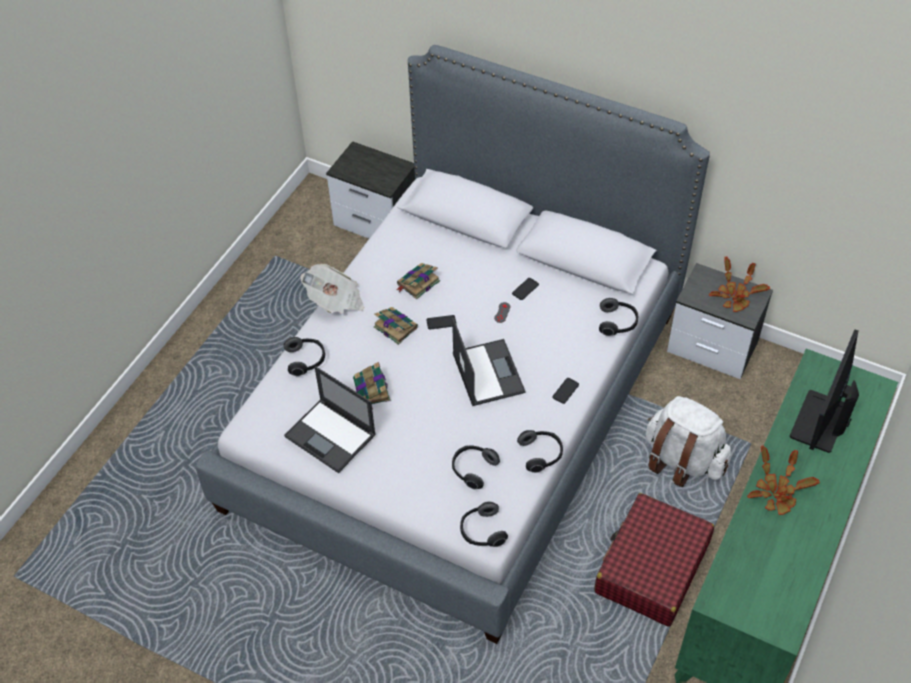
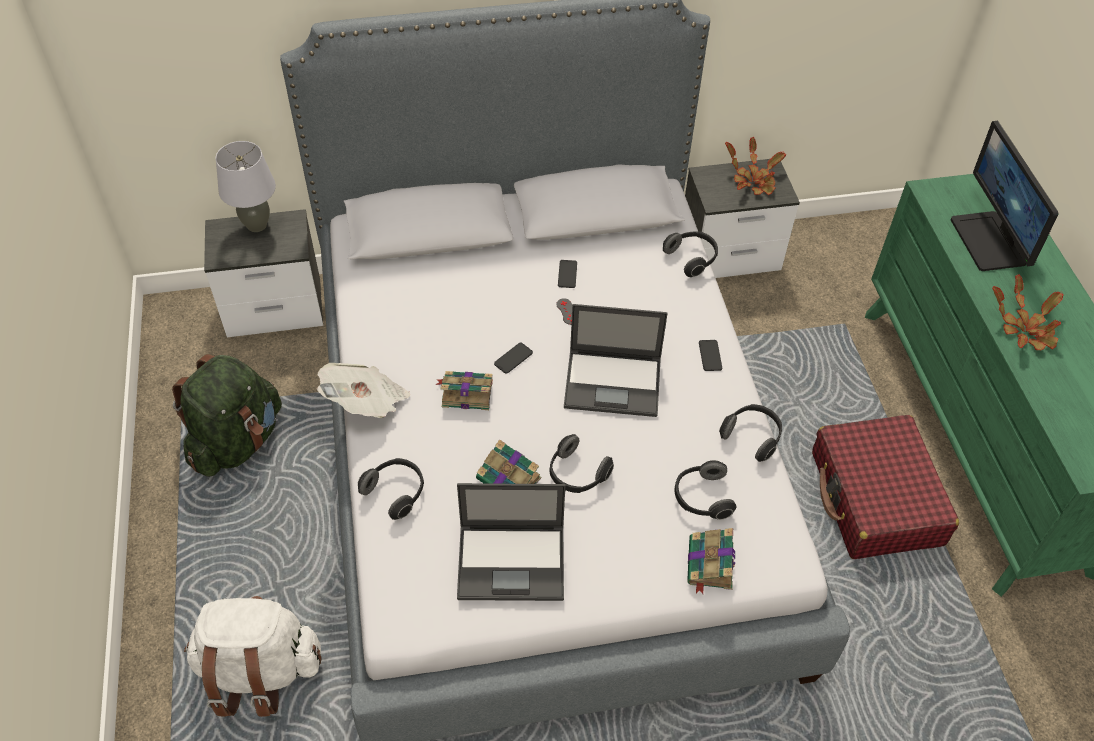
camera: 40 degrees left, 0 degrees up
book [397,263,440,299] -> book moved to [687,528,735,594]
laptop [452,318,526,406] -> laptop turned 150 degrees clockwise [564,304,668,417]
headphones [460,502,508,547] -> headphones moved to [549,434,614,493]
white backpack [646,396,731,487] -> white backpack moved to [184,596,321,717]
none -> green backpack [172,354,282,477]
none -> grey table lamp [216,141,276,232]

